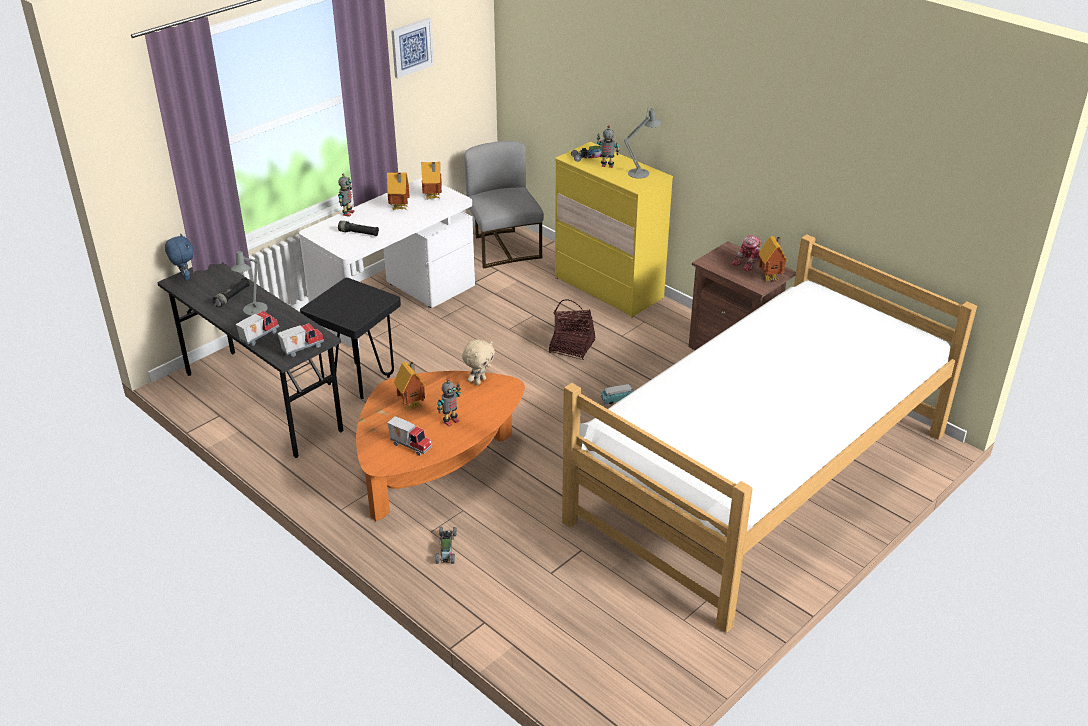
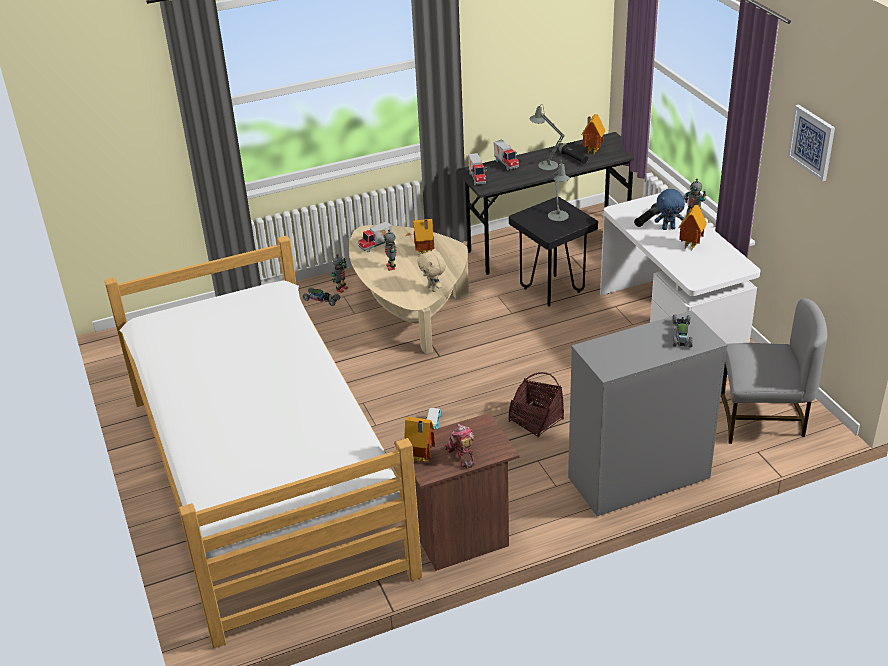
camera: 115 degrees right, 0 degrees up
blue plush toy [165,234,194,281] -> blue plush toy moved to [654,189,685,230]
orange coffee table [356,371,525,521] -> beige coffee table [349,225,469,354]
toy house [421,162,442,200] -> toy house moved to [582,114,605,154]
yellow dresser [555,142,673,317] -> grey dresser [568,311,728,516]
toy robot [597,125,620,168] -> toy robot moved to [332,254,348,293]
grey table lamp [624,106,661,179] -> grey table lamp moved to [548,160,570,221]

